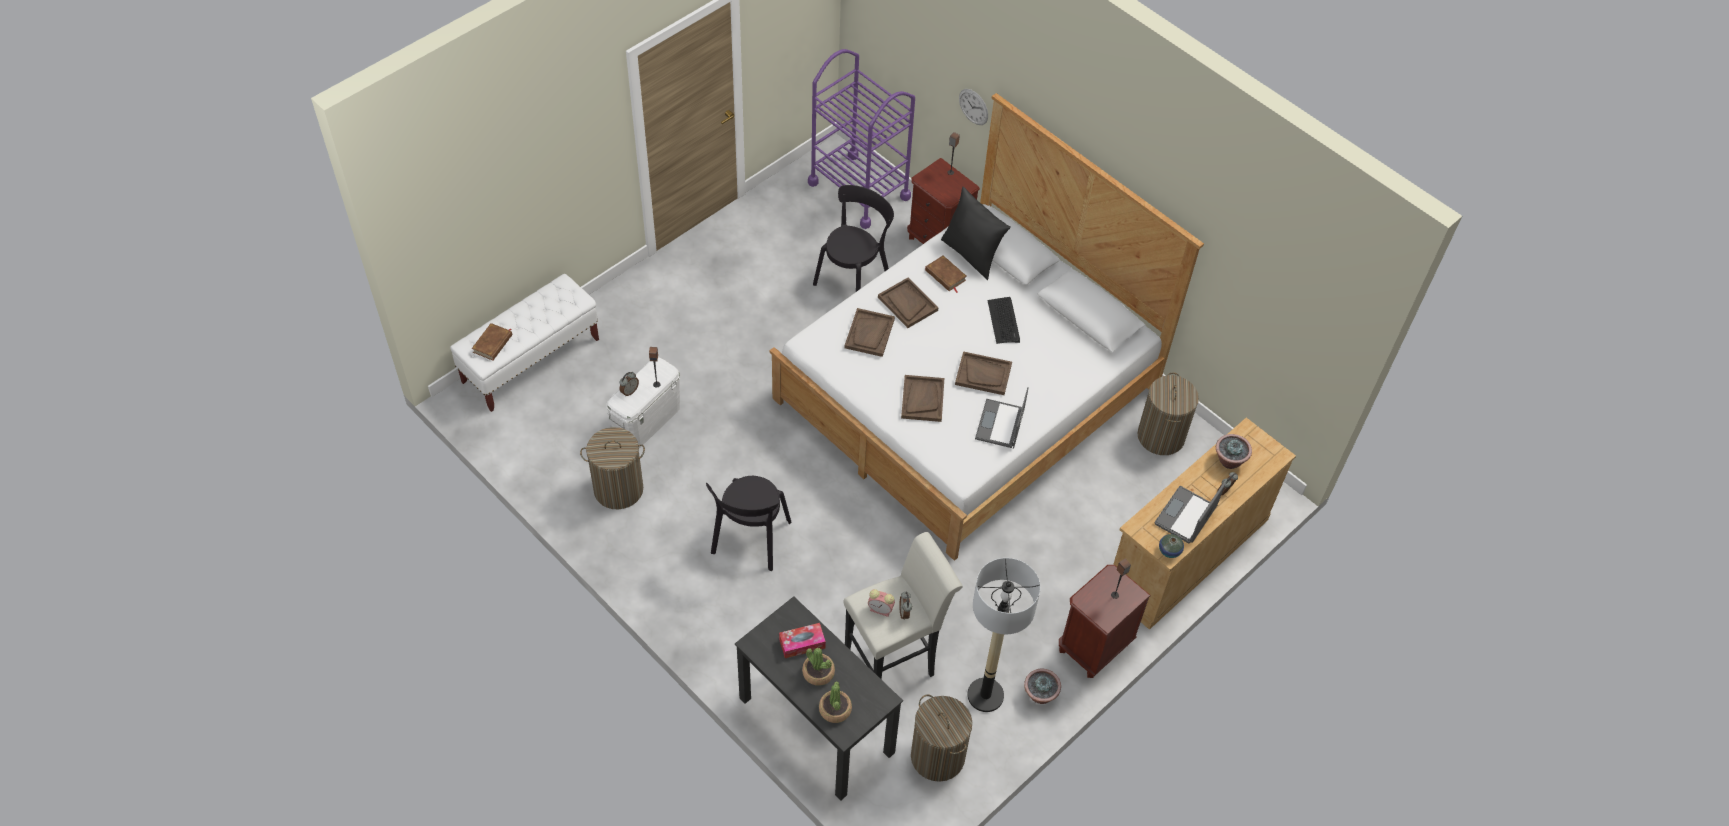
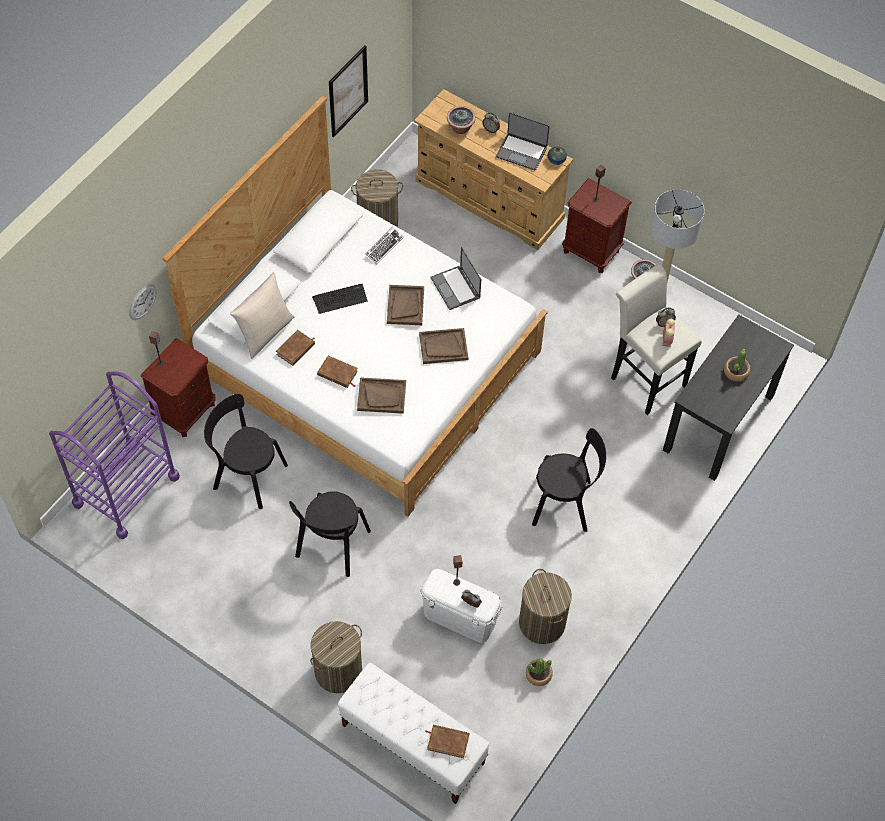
camera: 100 degrees left, 5 degrees up
tissue box [779,623,826,658] -> none
potted plant [819,681,852,723] -> potted plant moved to [526,658,553,686]
brown tray [878,278,938,328] -> brown book [317,356,358,388]
laundry basket [911,694,972,782] -> laundry basket moved to [310,621,362,693]
black pillow [941,187,1011,280] -> beige pillow [230,272,294,359]
laptop [975,387,1029,449] -> laptop turned 60 degrees clockwise [430,247,481,310]
none -> black chair [289,491,371,577]
none -> picture [329,45,368,138]
none -> keyboard [366,227,404,265]

